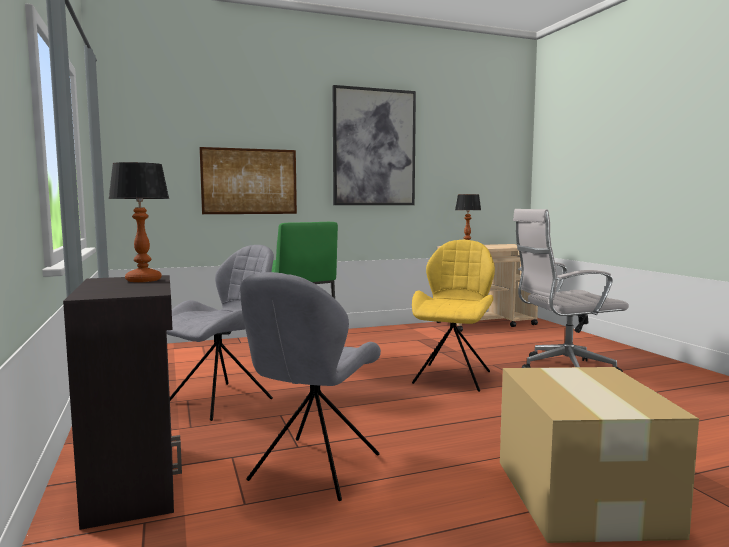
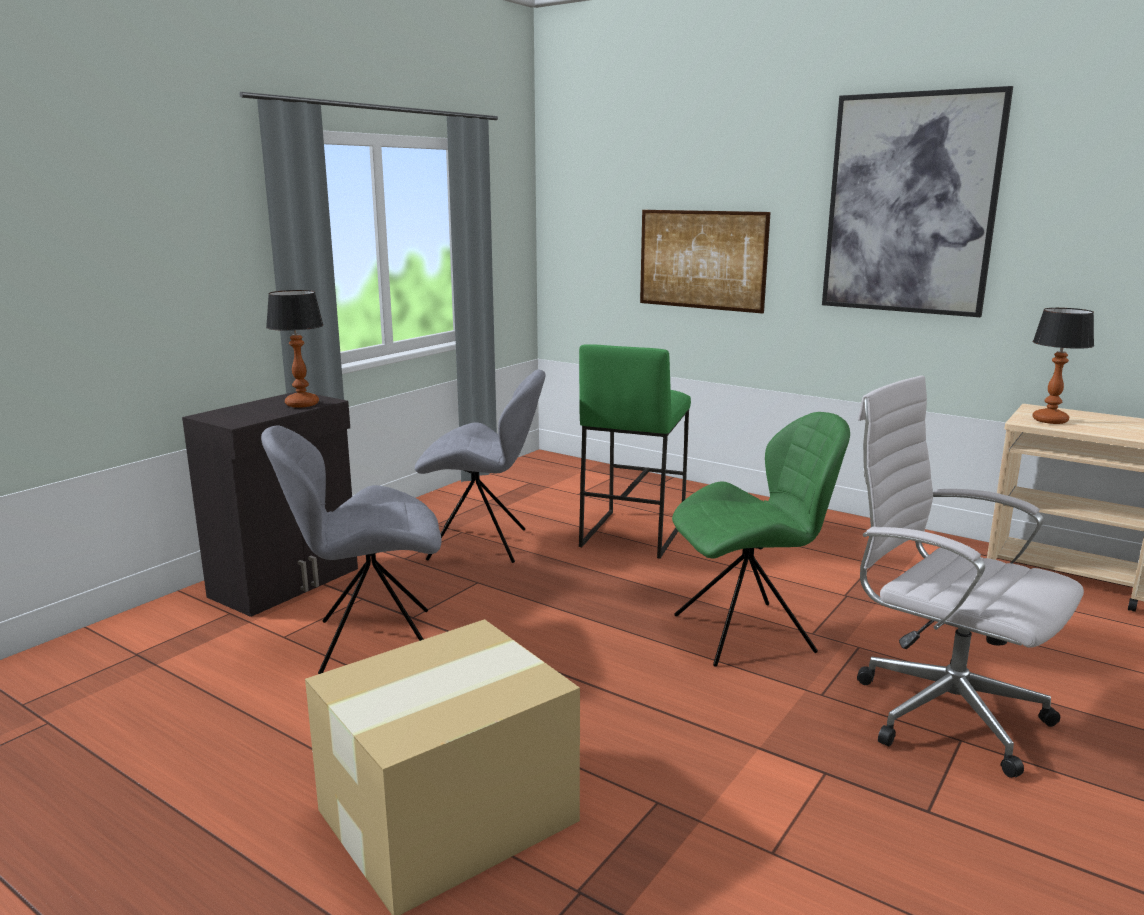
camera: 55 degrees right, 10 degrees up
yellow chair [412,240,495,392] -> green chair [672,412,850,667]

